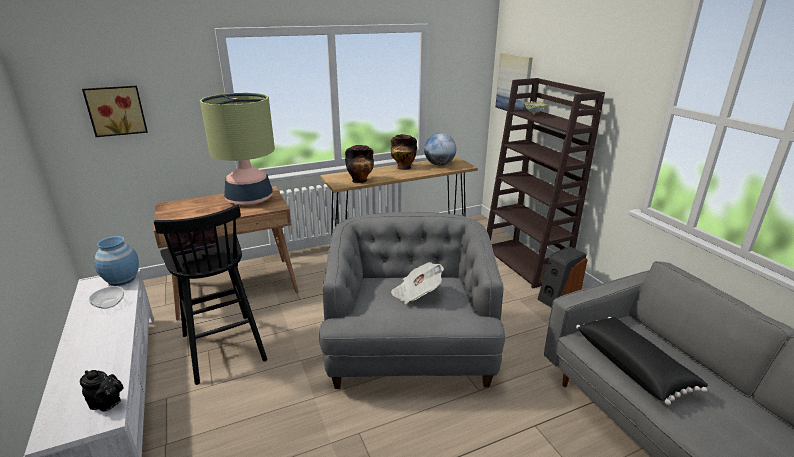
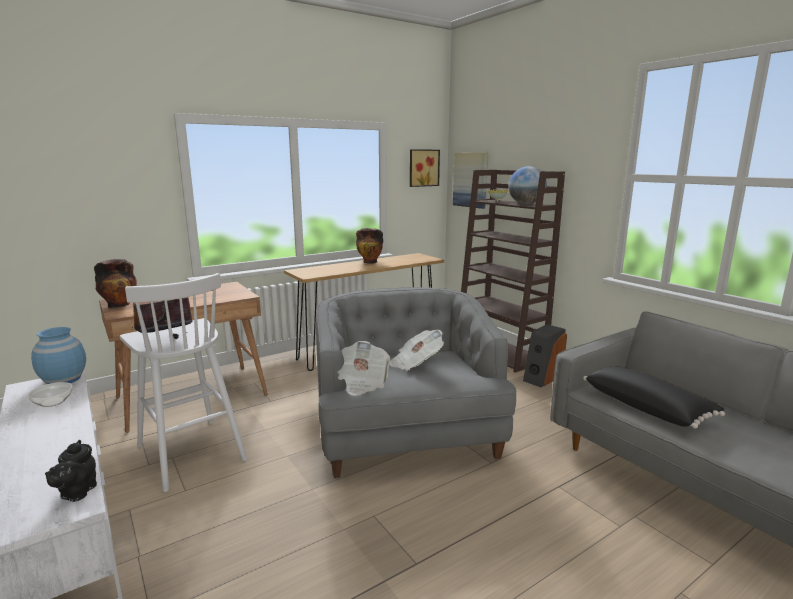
camera: 10 degrees left, 10 degrees down
black teapot [80,370,123,412] -> black teapot turned 90 degrees clockwise [45,440,97,502]
picture [82,85,148,137] -> picture moved to [410,149,440,187]
black stool [154,204,267,385] -> white stool [120,273,247,492]
table lamp [200,93,275,206] -> none
vase [345,145,374,183] -> vase moved to [94,259,137,308]
globe [424,133,456,166] -> globe moved to [508,166,547,204]
none -> newspaper [338,341,390,396]

